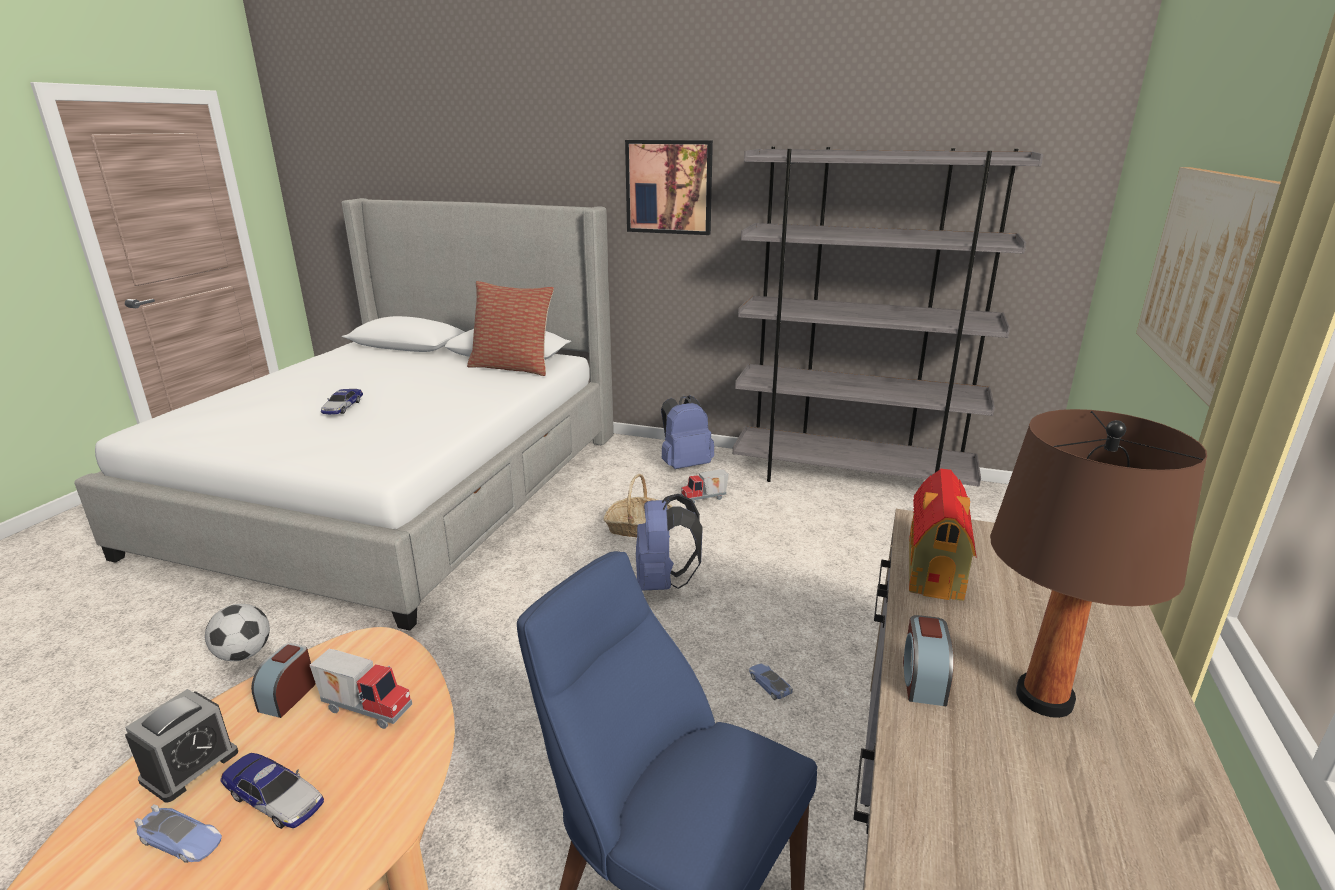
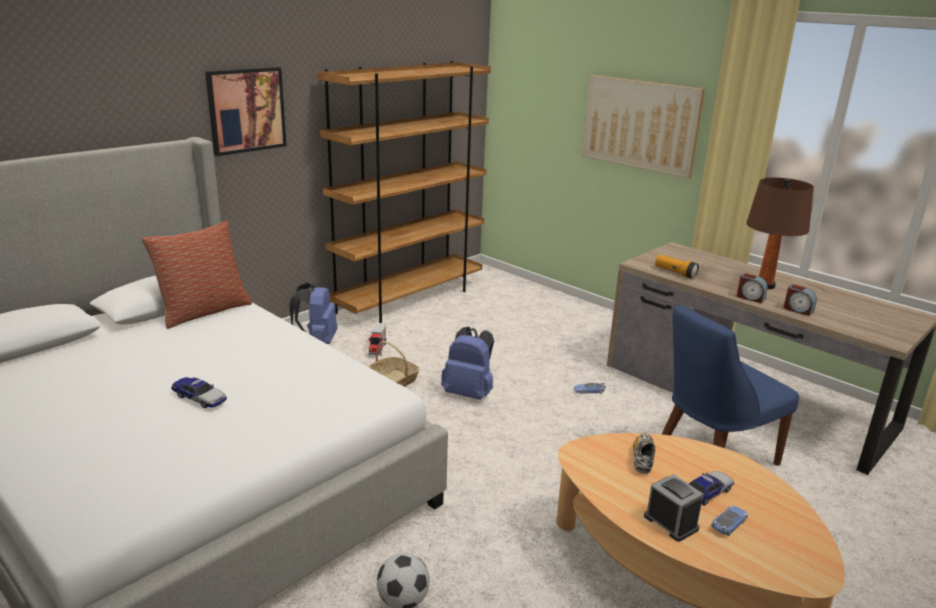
camera: 65 degrees left, 0 degrees up
alarm clock [251,643,316,718] -> alarm clock moved to [784,285,817,316]
toy truck [310,649,412,729] -> shoe [633,433,655,474]
grey bookcase [733,147,1043,487] -> brown bookcase [317,61,491,323]
toy house [909,468,977,601] -> flashlight [655,255,699,279]

